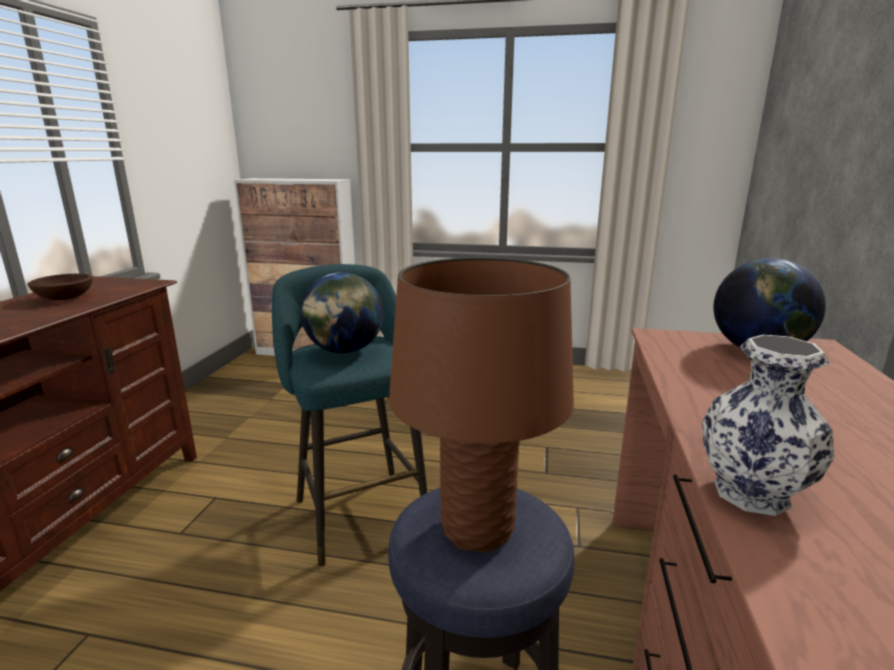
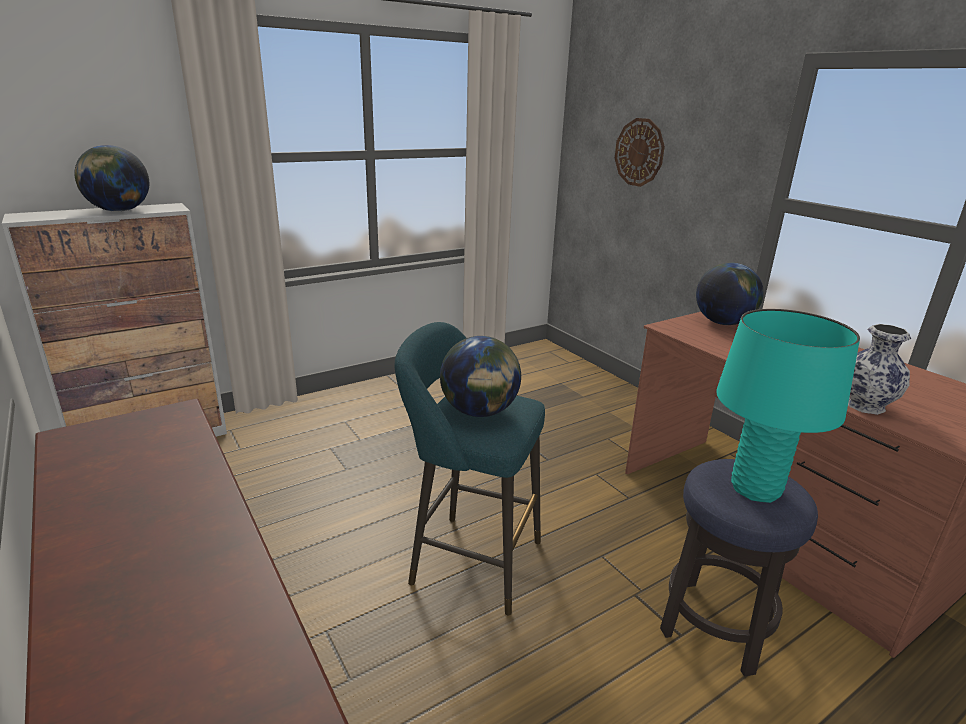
camera: 45 degrees left, 5 degrees up
brown bowl [28,274,93,300] -> none
brown table lamp [389,257,574,553] -> turquoise table lamp [716,309,860,503]
none -> globe [74,145,149,212]
none -> wall clock [615,118,665,187]

